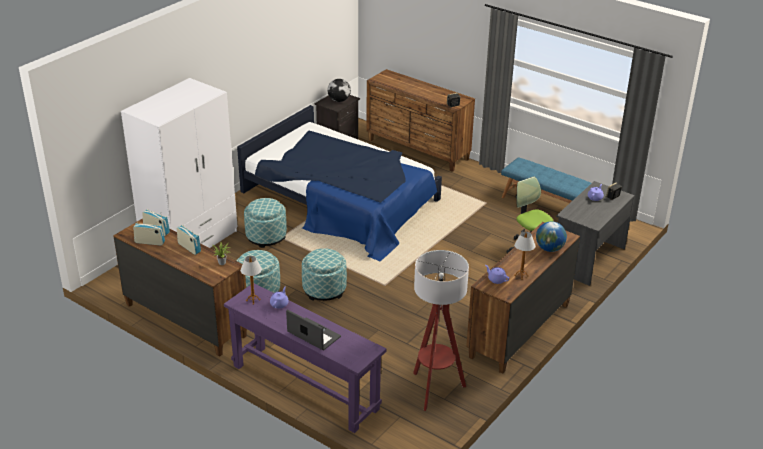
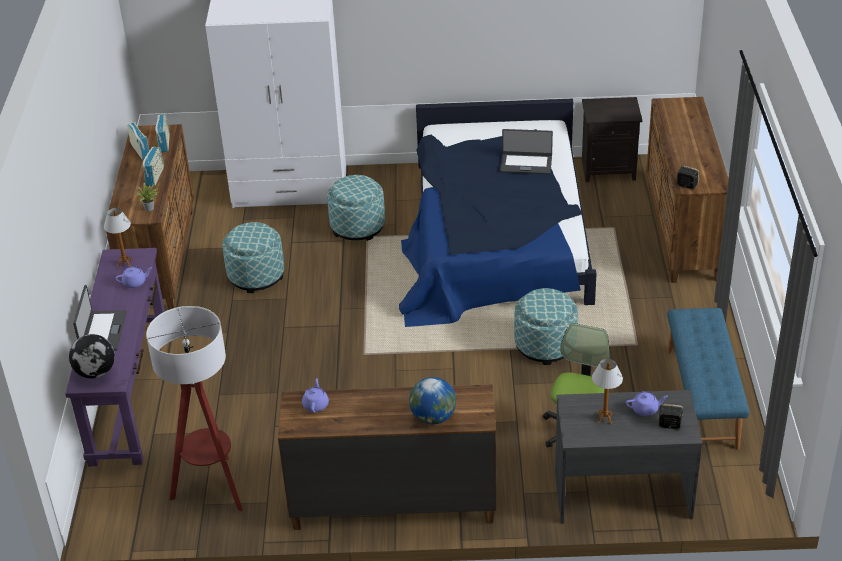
camera: 55 degrees right, 5 degrees up
ottoman [302,248,347,301] -> ottoman moved to [514,288,578,365]
globe [327,79,351,102] -> globe moved to [69,334,115,379]
table lamp [514,231,535,280] -> table lamp moved to [592,359,623,425]
none -> laptop [500,129,553,174]

